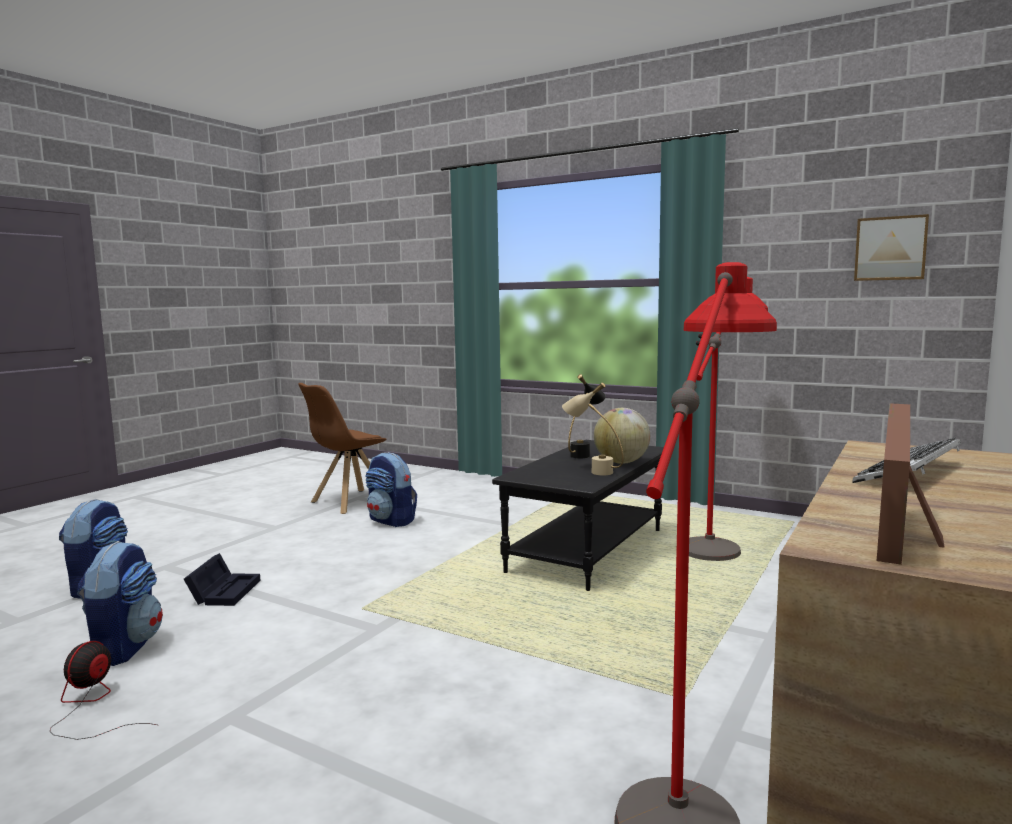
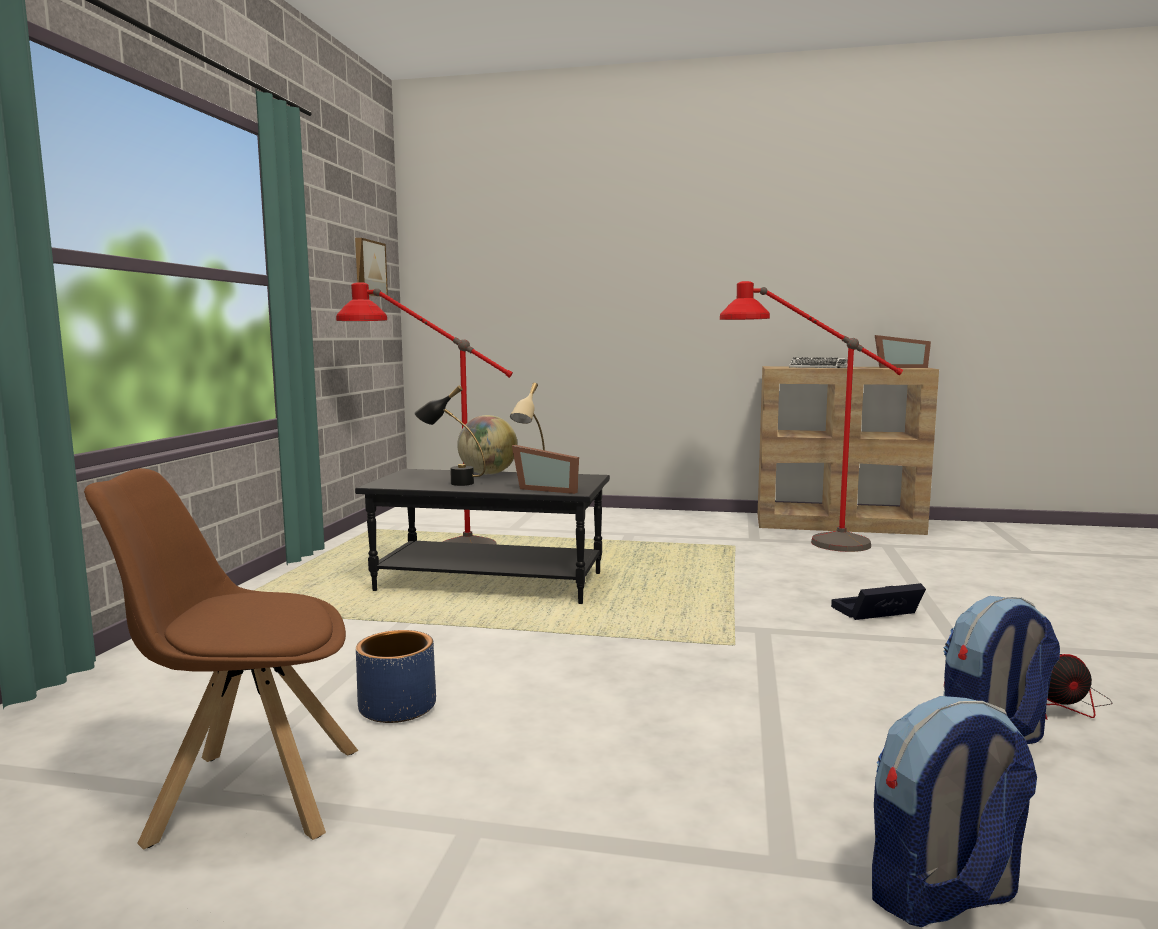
camera: 110 degrees left, 0 degrees up
black storage box [184,553,260,606] -> black storage box moved to [831,583,926,620]
brown chair [299,383,387,514] -> brown chair turned 150 degrees clockwise [84,468,358,850]
backpack [365,452,417,527] -> blue planter [356,630,436,723]
none -> picture frame [512,445,579,494]

